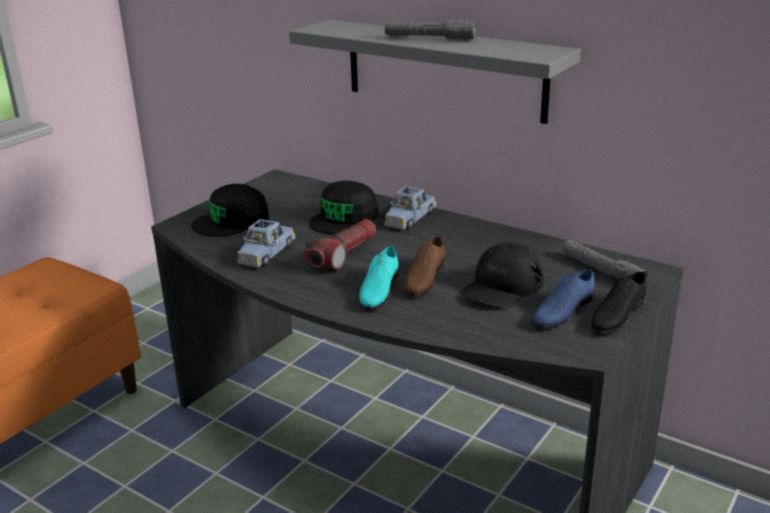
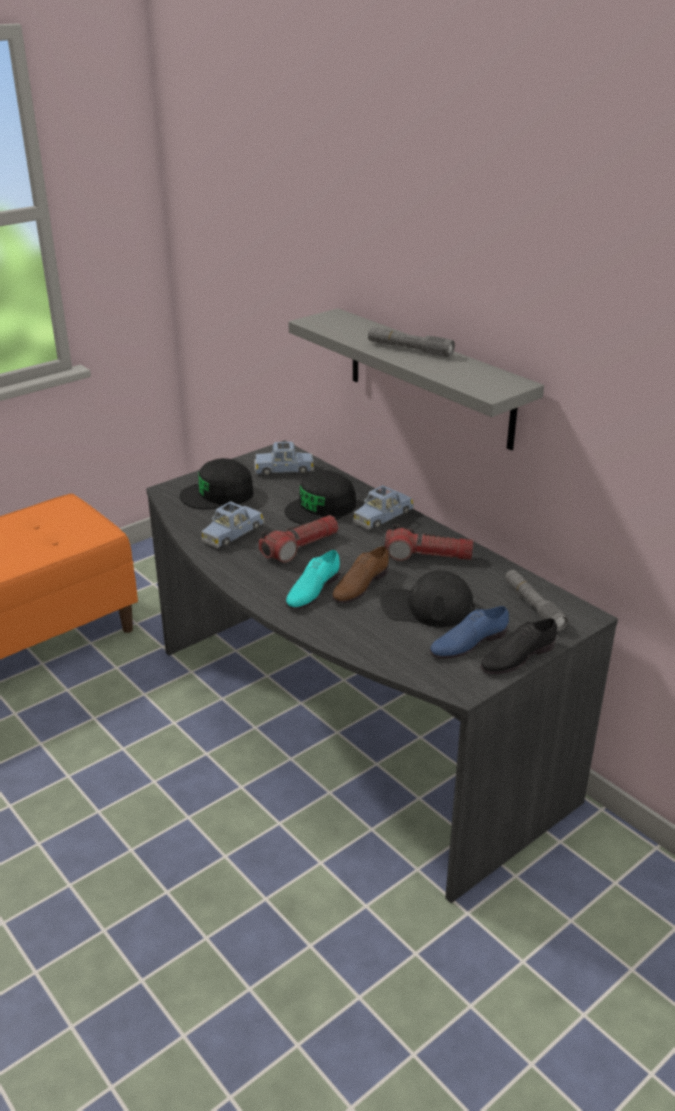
camera: 15 degrees right, 5 degrees up
black cap [460,242,544,308] -> black cap turned 45 degrees clockwise [380,570,475,627]
none -> blue toy car [254,442,314,476]
none -> flashlight [385,524,474,561]

